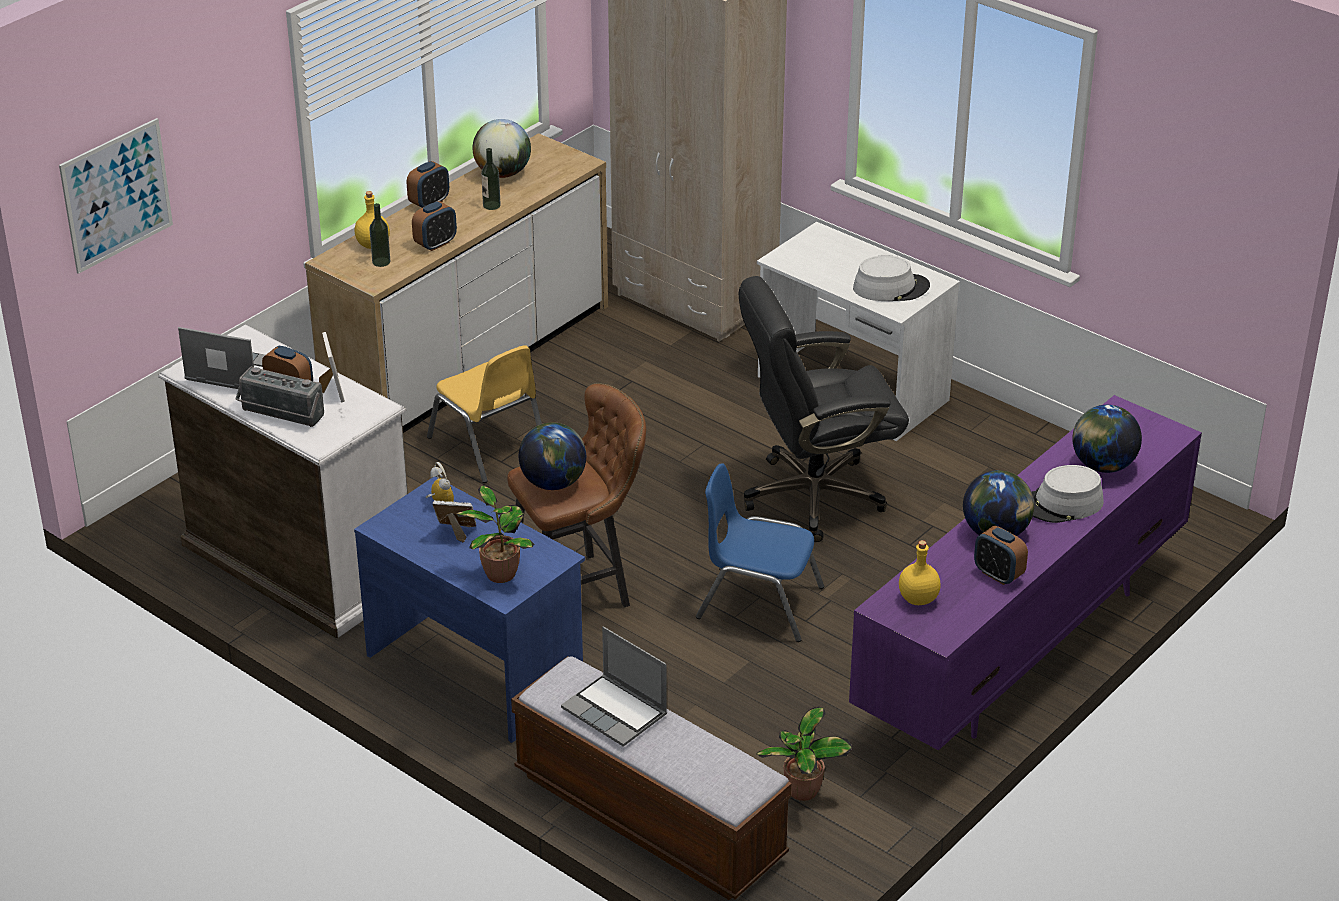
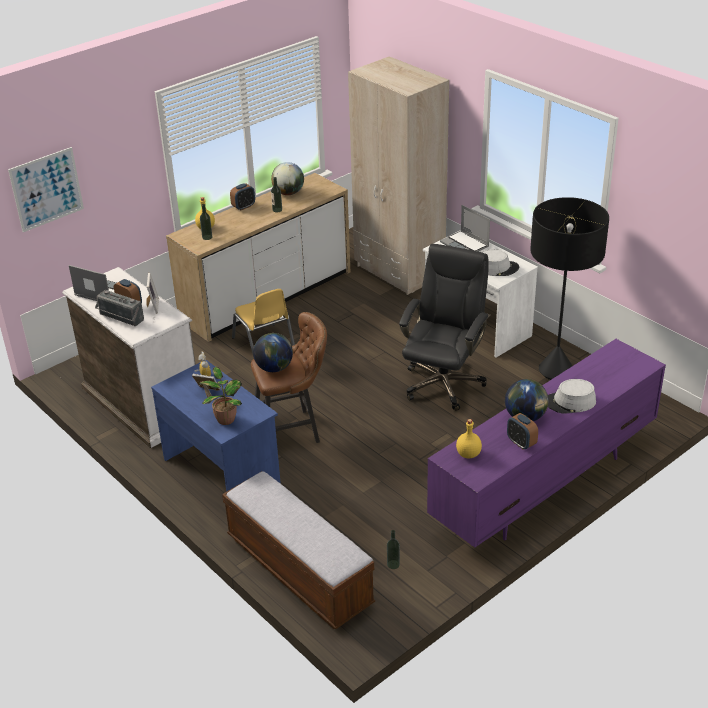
camera: 10 degrees right, 0 degrees up
alarm clock [412,201,457,251] -> none
laptop [561,627,667,747] -> laptop moved to [440,205,490,252]
blue chair [696,463,824,642] -> none
black office chair [739,276,909,542] -> black office chair turned 120 degrees clockwise [399,244,491,411]
potted plant [756,707,852,801] -> bottle [387,530,400,569]
globe [1072,405,1142,473] -> none
none -> black floor lamp [530,197,609,380]

